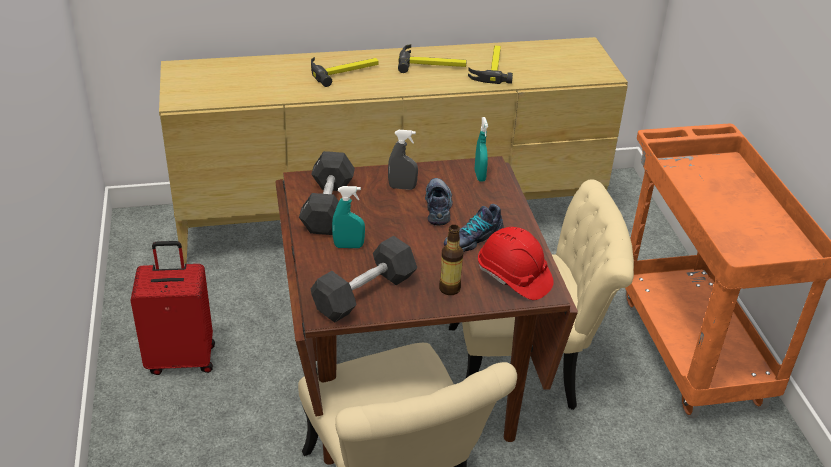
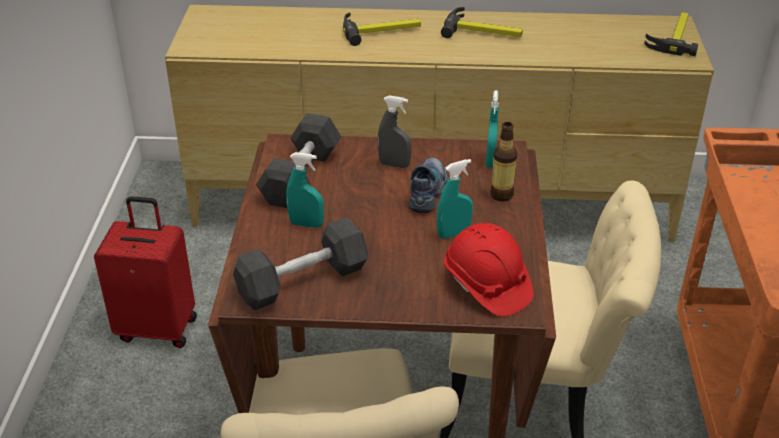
camera: 15 degrees right, 0 degrees up
bottle [439,225,464,295] -> bottle moved to [490,122,517,202]
shoe [444,204,504,252] -> turquoise spray bottle [437,159,473,239]
hammer [468,46,513,84] -> hammer moved to [644,12,698,56]

